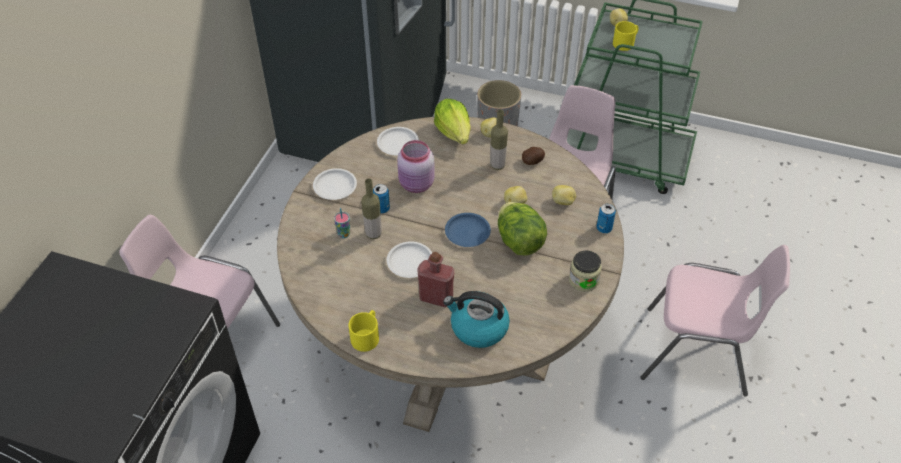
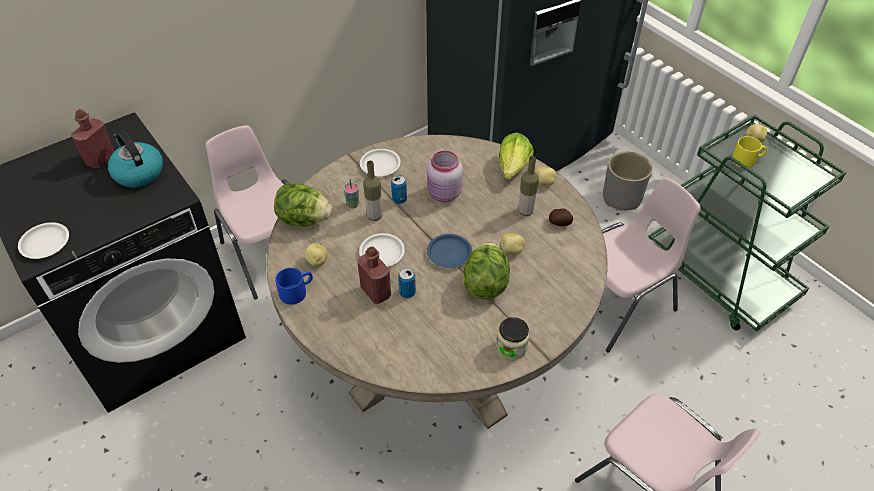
camera: 35 degrees right, 0 degrees up
yellow mug [348,310,379,352] -> blue mug [275,268,313,305]
white plate [377,127,419,156] -> white plate moved to [18,222,69,259]
kettle [443,291,510,348] -> kettle moved to [108,131,163,187]
potato [552,185,576,205] -> potato moved to [304,243,328,266]
can [596,204,616,233] -> can moved to [398,268,416,298]
none -> red bottle [71,109,114,168]
none -> lettuce [274,183,332,227]

